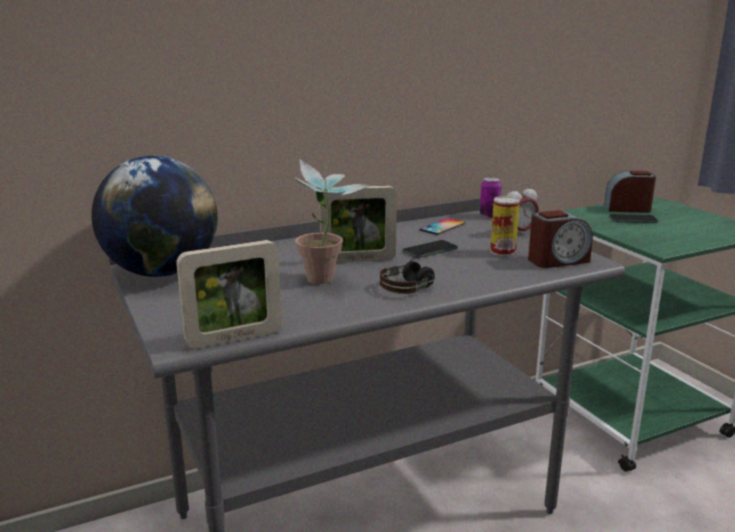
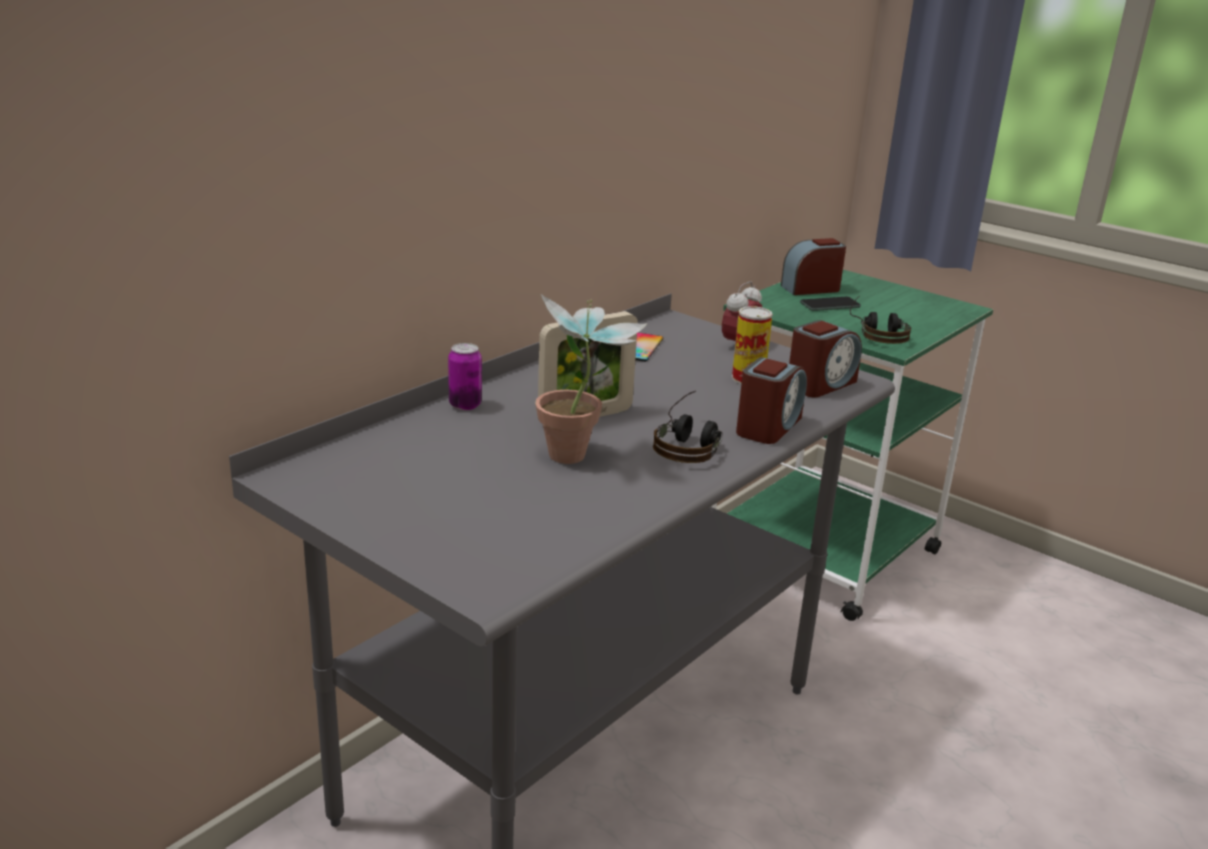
camera: 25 degrees left, 5 degrees up
globe [91,155,218,277] -> none
picture frame [176,240,282,349] -> none
phone [402,240,458,258] -> none
can [480,177,501,218] -> can moved to [448,343,482,410]
none -> alarm clock [736,357,807,444]
none -> headphones [850,296,911,344]

